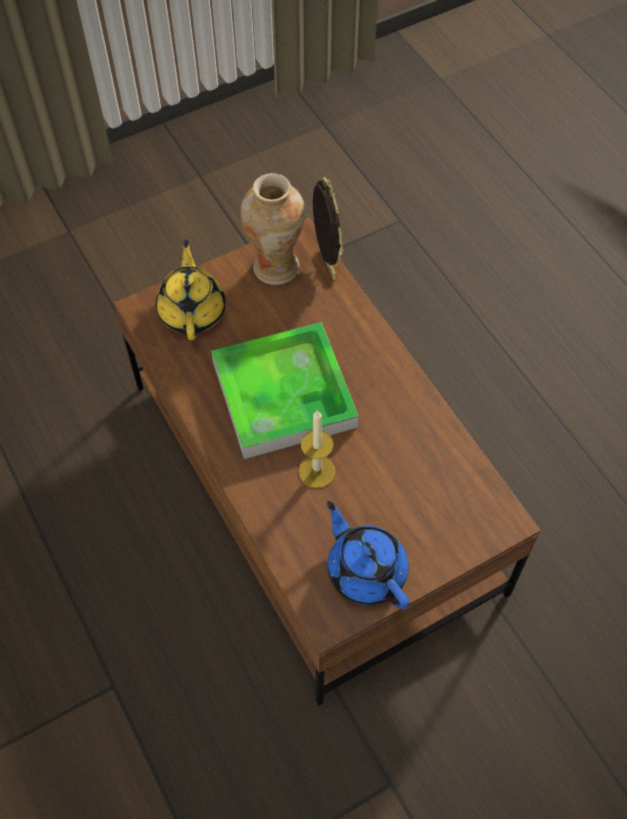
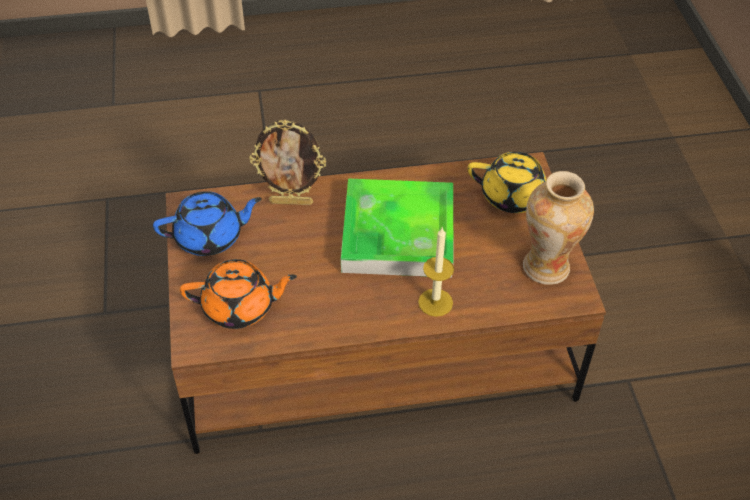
camera: 110 degrees right, 10 degrees down
candle [298,410,336,488] -> candle moved to [418,228,454,317]
picture frame [313,176,343,280] -> picture frame moved to [249,119,326,205]
none -> orange teapot [180,259,297,329]

